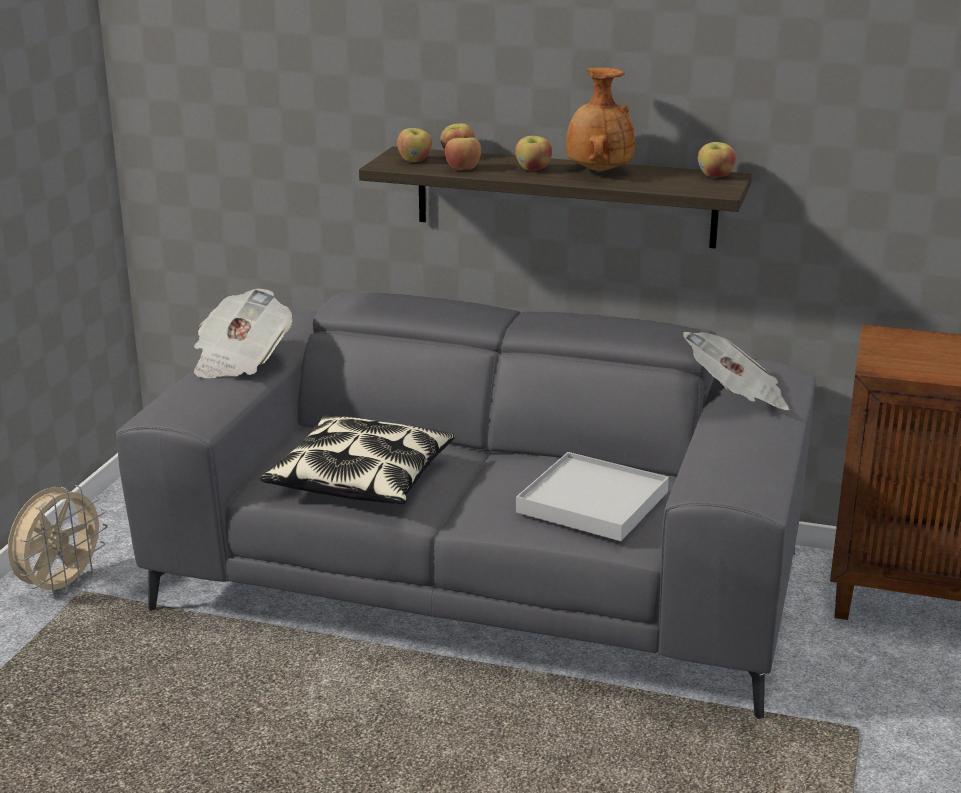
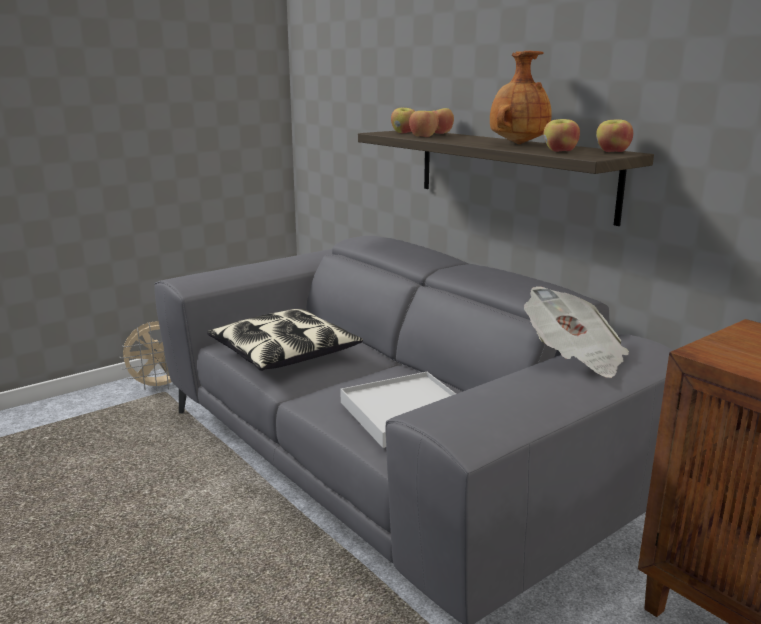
camera: 35 degrees right, 5 degrees down
newspaper [194,289,292,378] -> none
apple [515,136,552,171] -> apple moved to [544,119,580,152]

